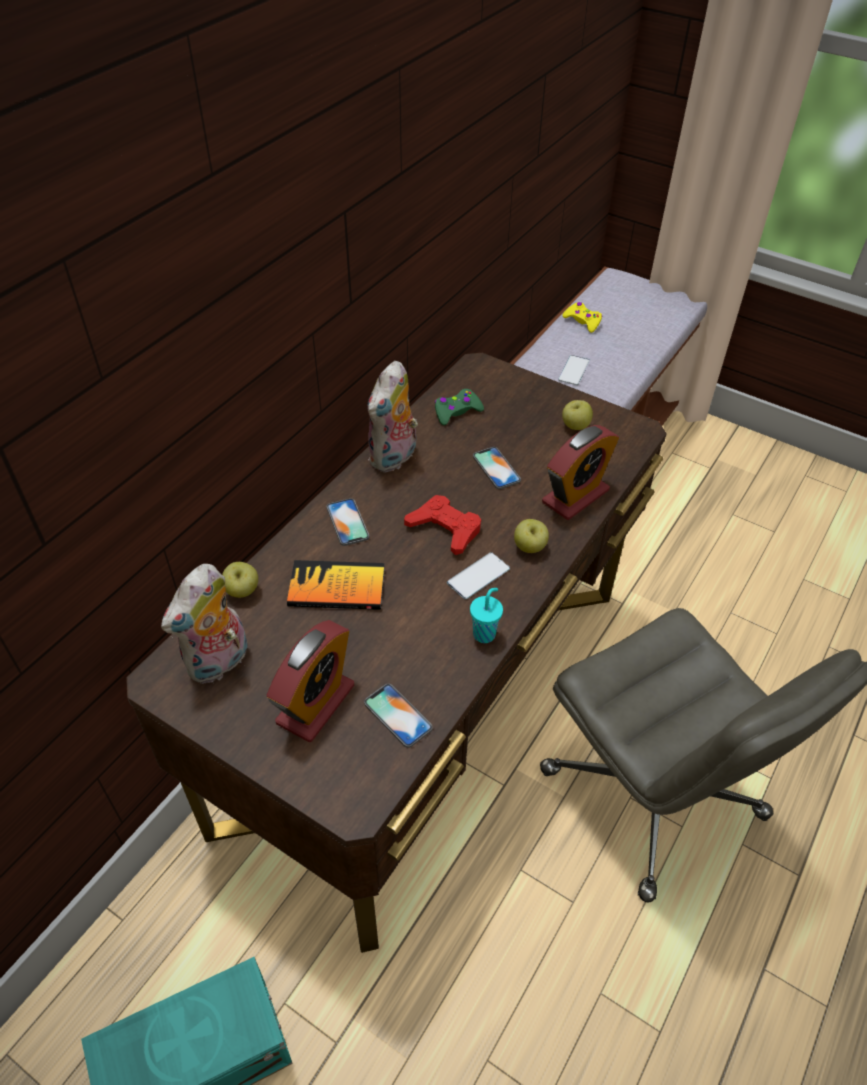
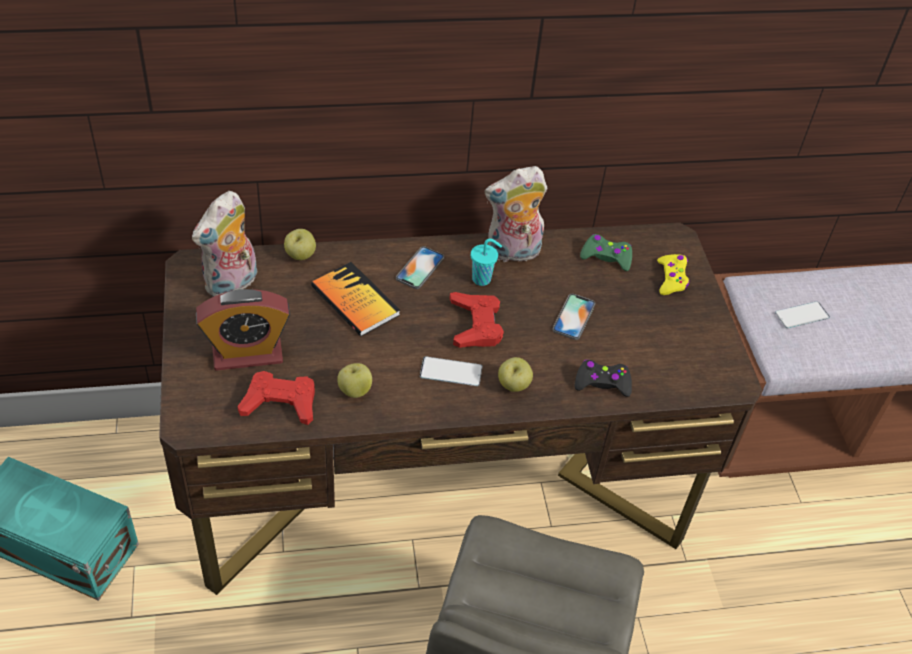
camera: 45 degrees right, 0 degrees up
plush toy [161,564,248,684] -> plush toy turned 45 degrees counterclockwise [192,191,257,297]
phone [364,684,433,748] -> red game controller [237,371,315,425]
turquoise cup [470,588,503,643] -> turquoise cup moved to [471,239,502,286]
alarm clock [542,425,619,520] -> black game controller [574,360,632,397]
yellow game controller [562,302,603,333] -> yellow game controller moved to [657,254,689,295]
apple [562,400,593,430] -> apple moved to [337,363,372,398]

